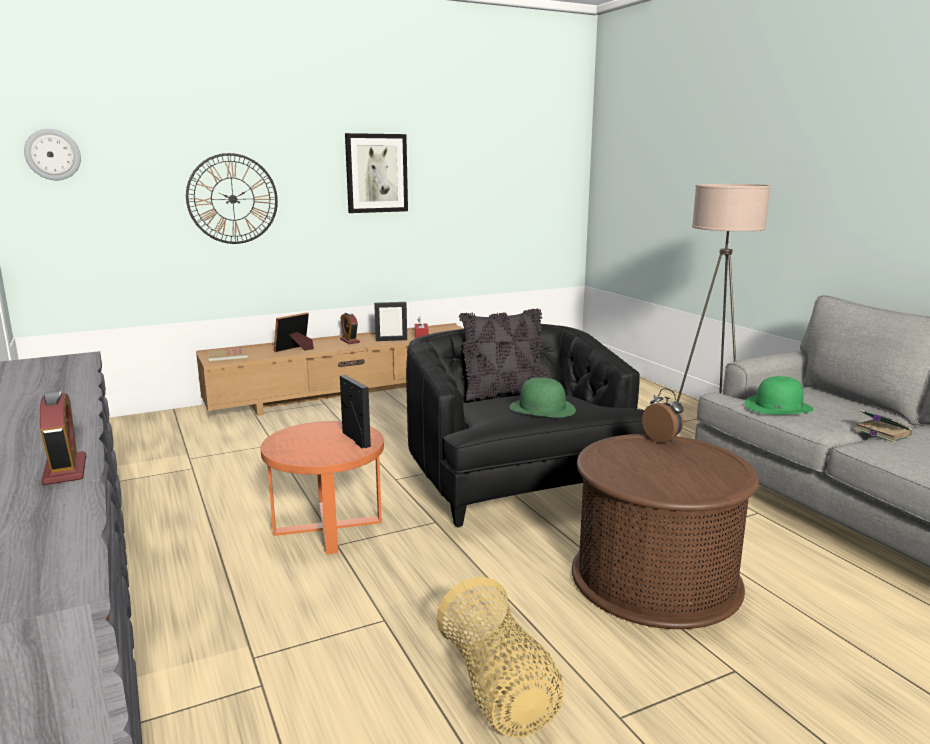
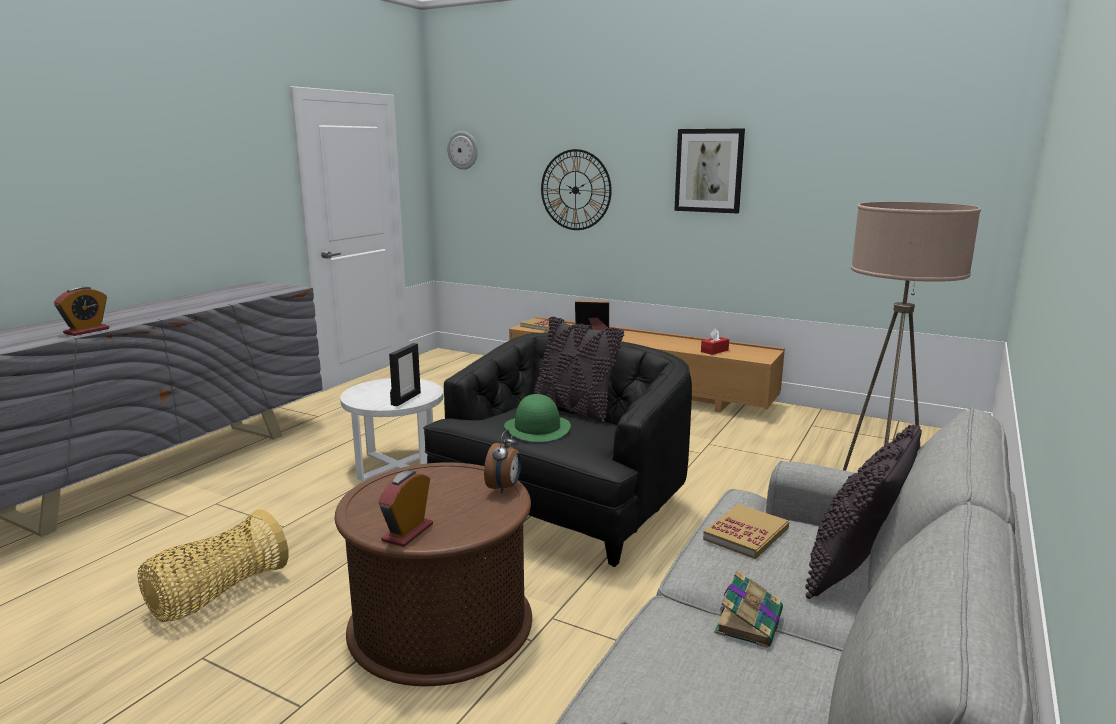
camera: 55 degrees right, 0 degrees up
orange side table [261,421,384,554] -> white side table [340,378,444,481]
alarm clock [340,312,360,344] -> alarm clock moved to [378,470,433,547]
picture frame [374,302,407,341] -> none
green hat [744,376,814,415] -> book [703,504,789,559]
none -> black pillow [805,425,922,599]

